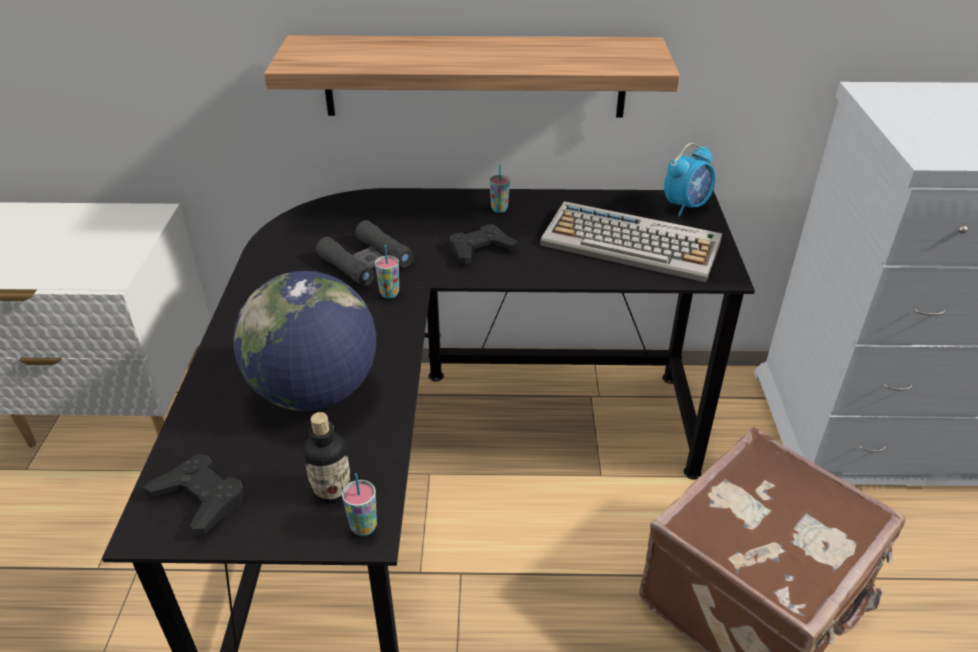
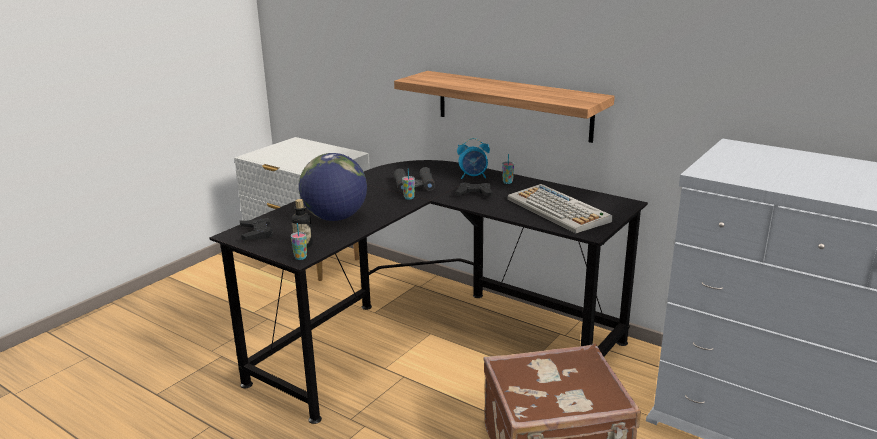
camera: 35 degrees right, 15 degrees down
alarm clock [664,143,716,217] -> alarm clock moved to [457,138,490,179]

